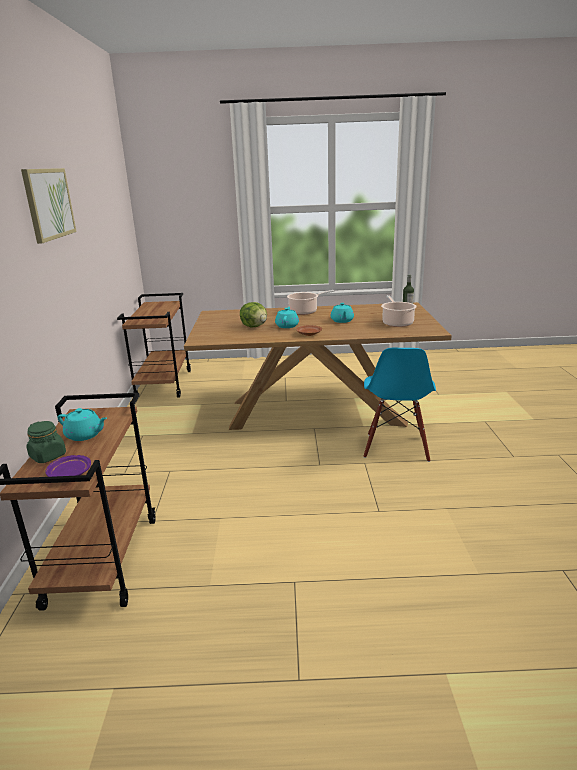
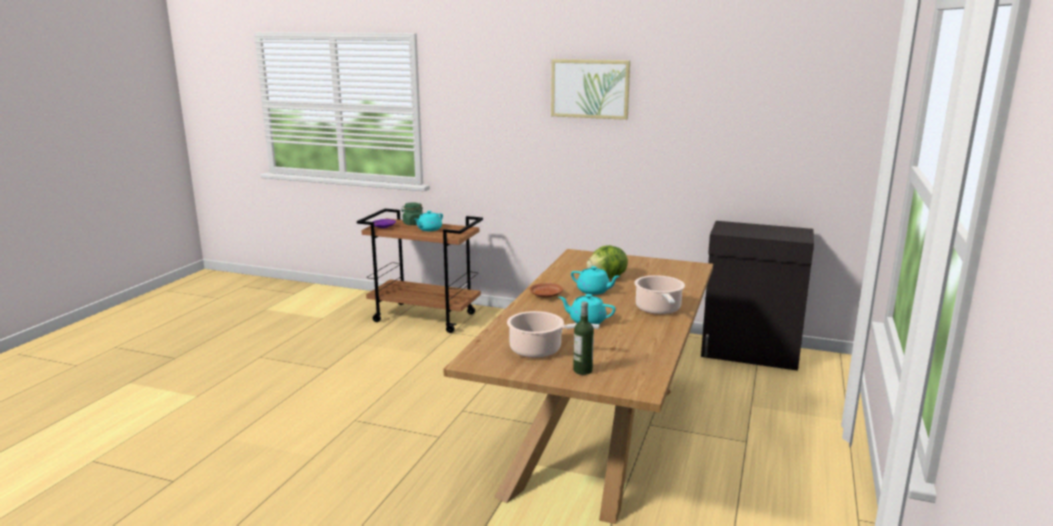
camera: 110 degrees right, 5 degrees down
brown cart [117,293,191,398] -> black cabinet [701,221,814,371]
blue chair [364,348,436,462] -> none

